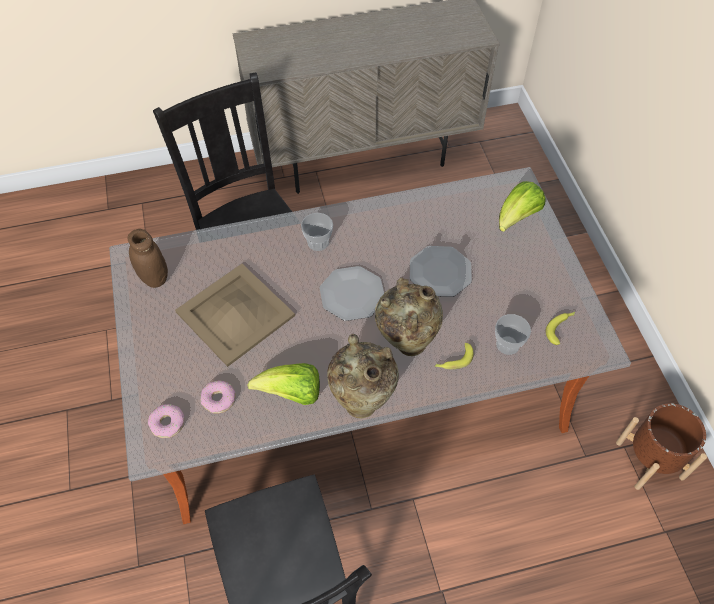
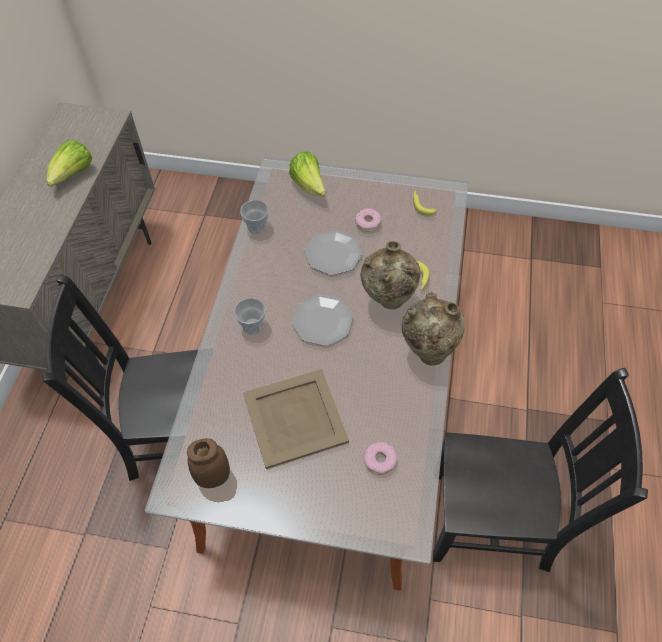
camera: 65 degrees left, 0 degrees up
donut [148,404,184,438] -> donut moved to [355,208,382,232]
lettuce [247,363,320,405] -> lettuce moved to [47,139,92,187]
cup [495,314,531,355] -> cup moved to [240,200,269,234]
brown planter [616,403,707,490] -> none

